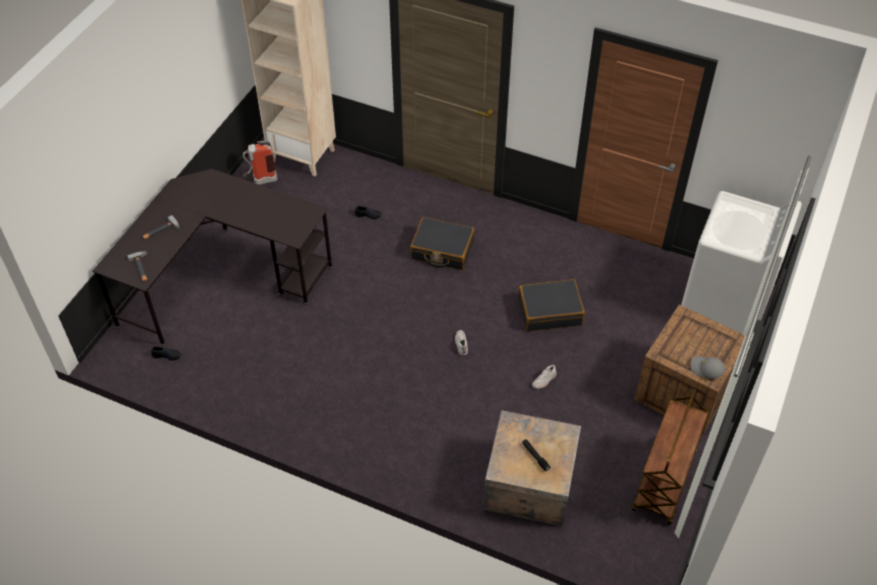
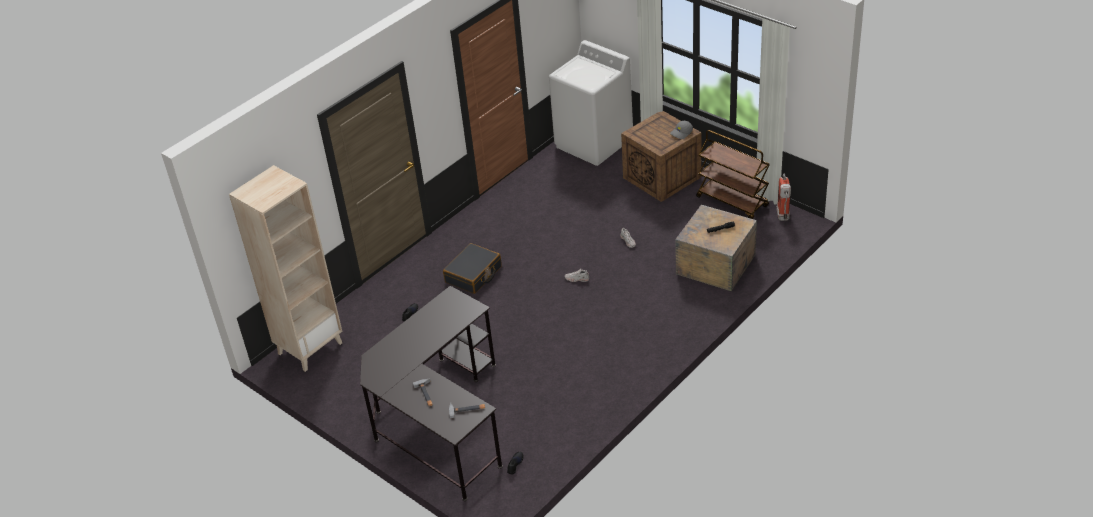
camera: 70 degrees left, 10 degrees down
fire extinguisher [243,140,277,185] -> fire extinguisher moved to [776,174,791,221]
black suitcase [518,279,585,331] -> none

